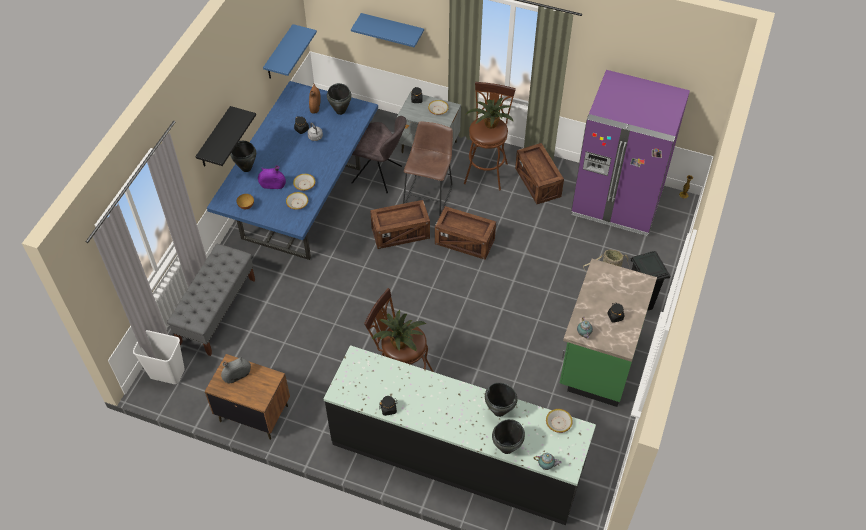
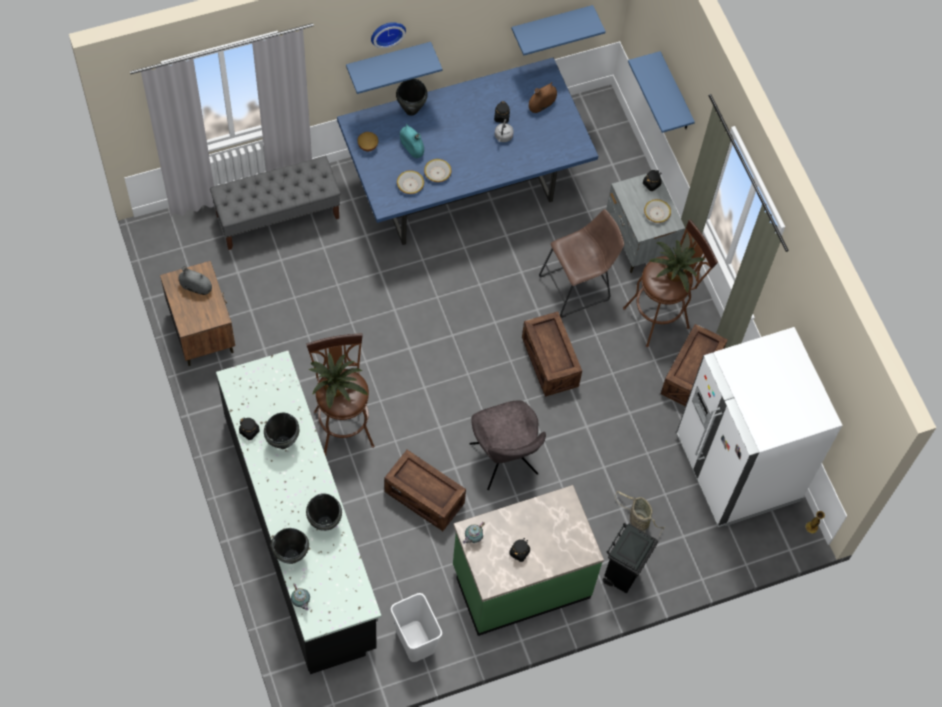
camera: 45 degrees right, 10 degrees up
white trash can [133,330,185,384] -> white trash can moved to [391,593,442,662]
black shelf [195,106,256,167] -> blue shelf [346,42,442,94]
purple vase [258,165,286,189] -> turquoise vase [400,124,424,158]
black cooking pot [327,83,352,115] -> black cooking pot moved to [264,413,299,449]
grey chair [351,116,406,194] -> grey chair moved to [469,401,546,490]
crate [370,200,430,249] -> crate moved to [384,450,466,531]
bowl [546,409,573,433] -> none
purple fridge [571,70,690,236] -> white fridge [677,327,842,527]
none -> wall clock [371,22,406,48]

